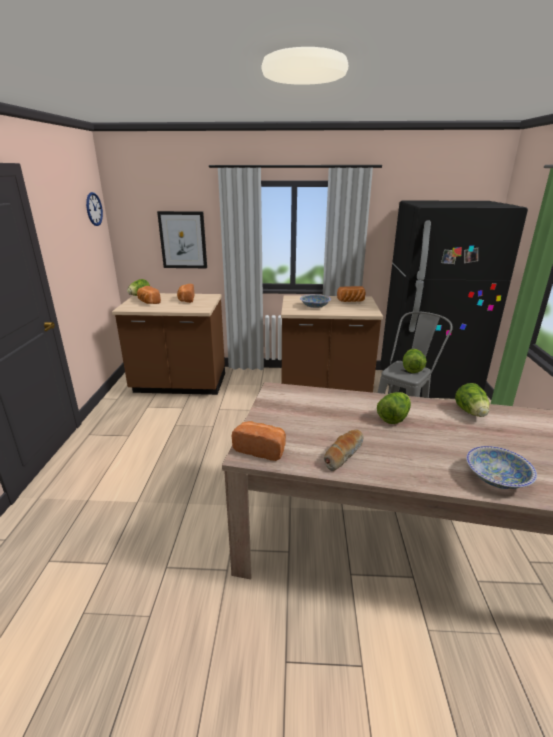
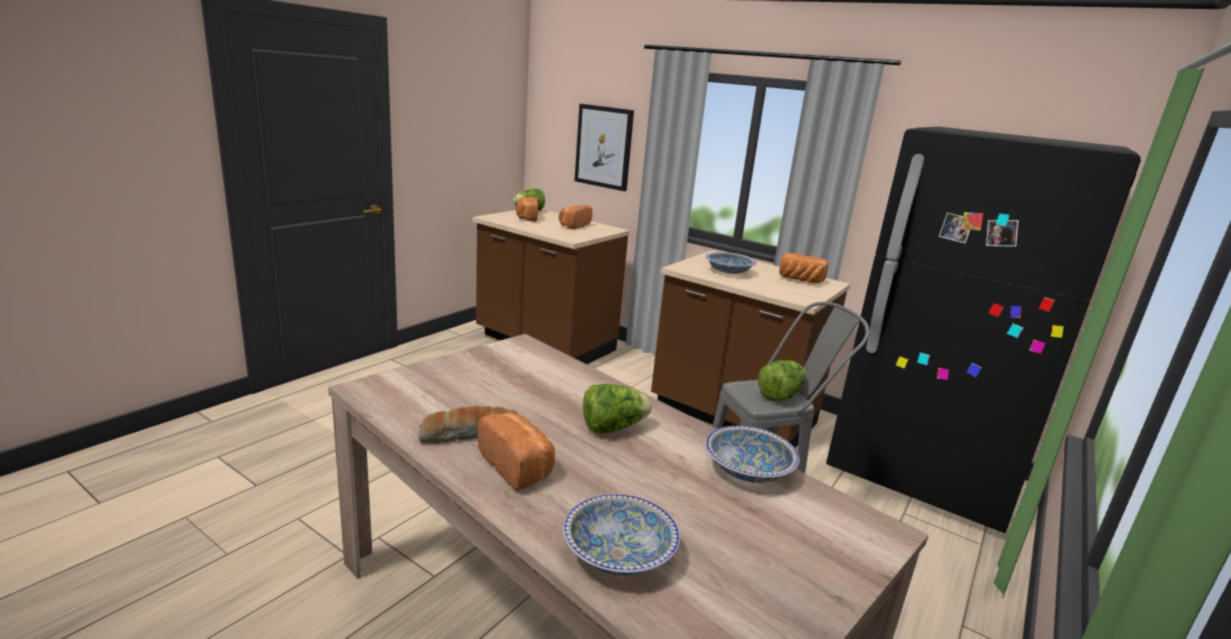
camera: 30 degrees right, 5 degrees down
wall clock [86,192,103,226] -> none
bread [231,421,286,461] -> bread moved to [478,413,555,490]
lettuce [455,383,489,417] -> bowl [705,426,799,483]

